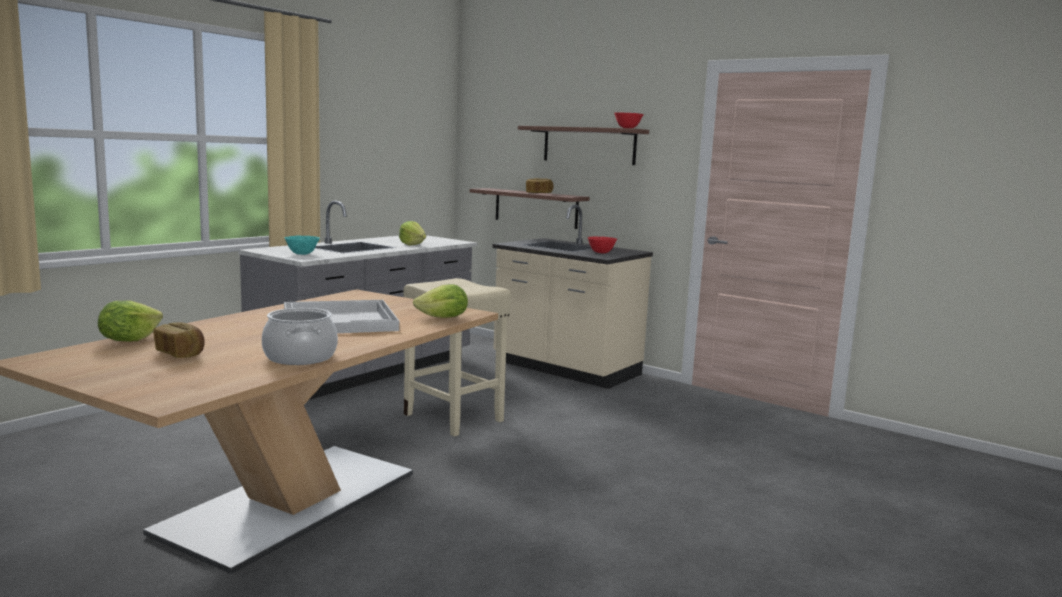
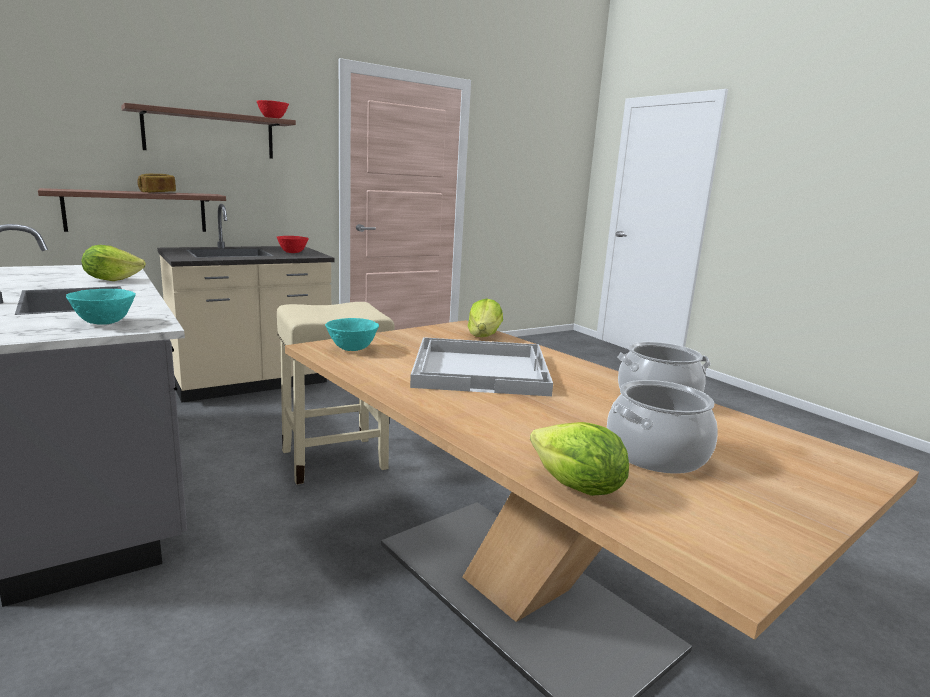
camera: 70 degrees left, 5 degrees up
bread [153,322,205,358] -> cooking pot [607,380,718,474]
none -> turquoise bowl [325,318,379,351]

